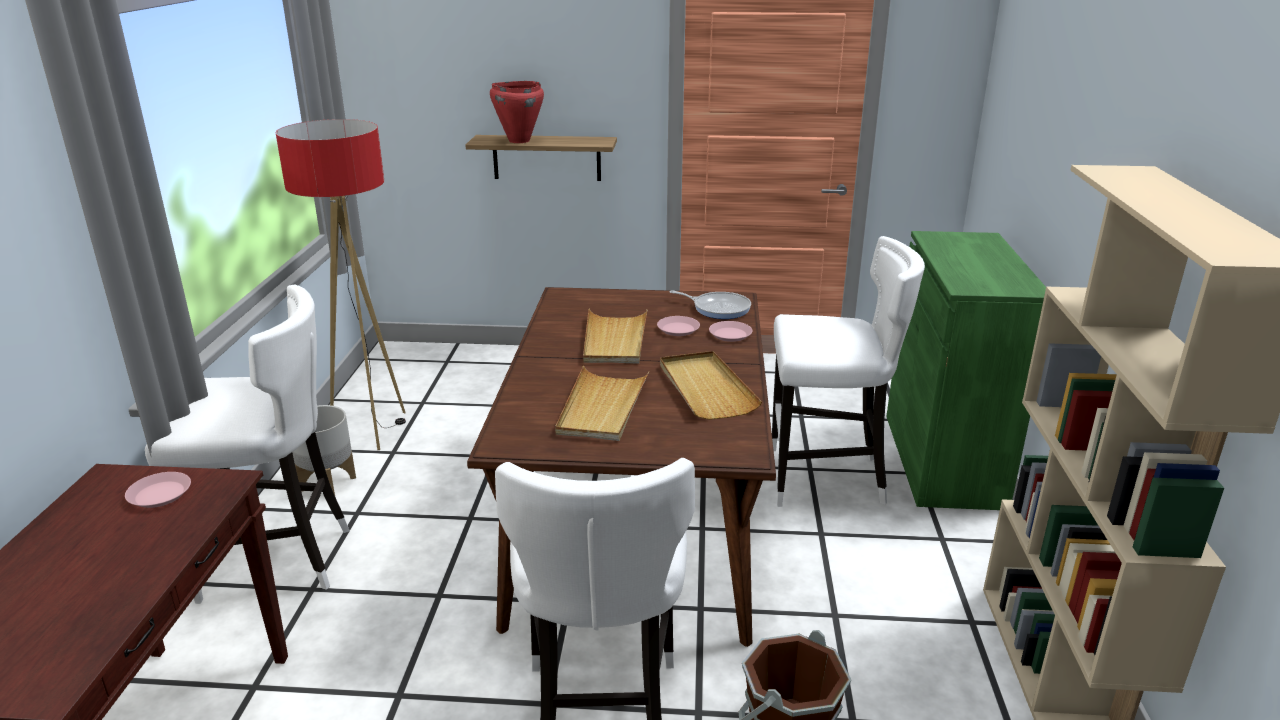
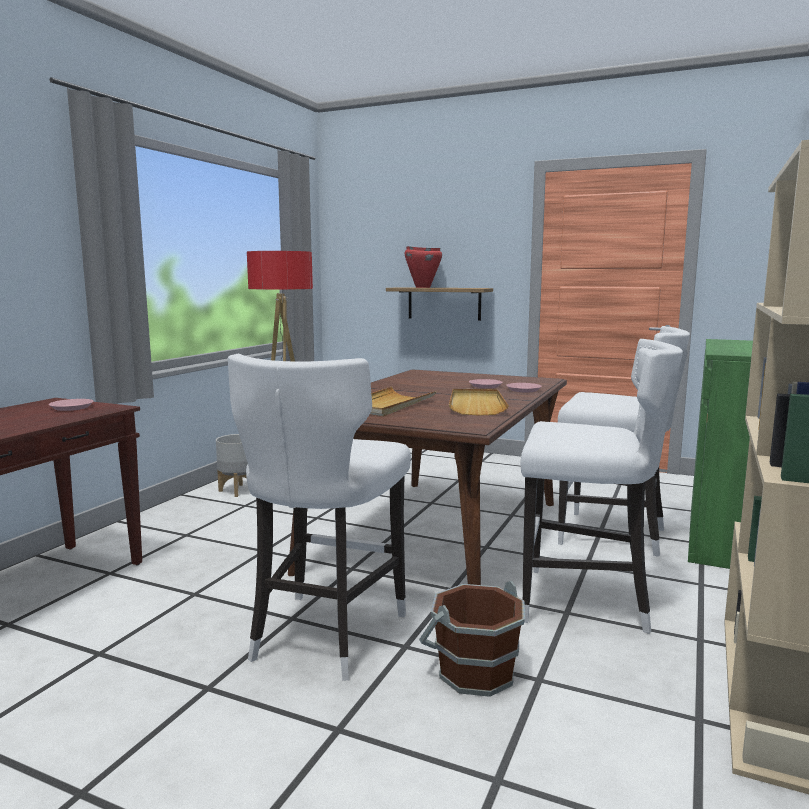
camera: 20 degrees right, 15 degrees down
white stool [145,284,350,604] -> white stool moved to [521,339,683,634]
beige tray [583,309,648,364] -> none
frying pan [670,290,751,319] -> none

